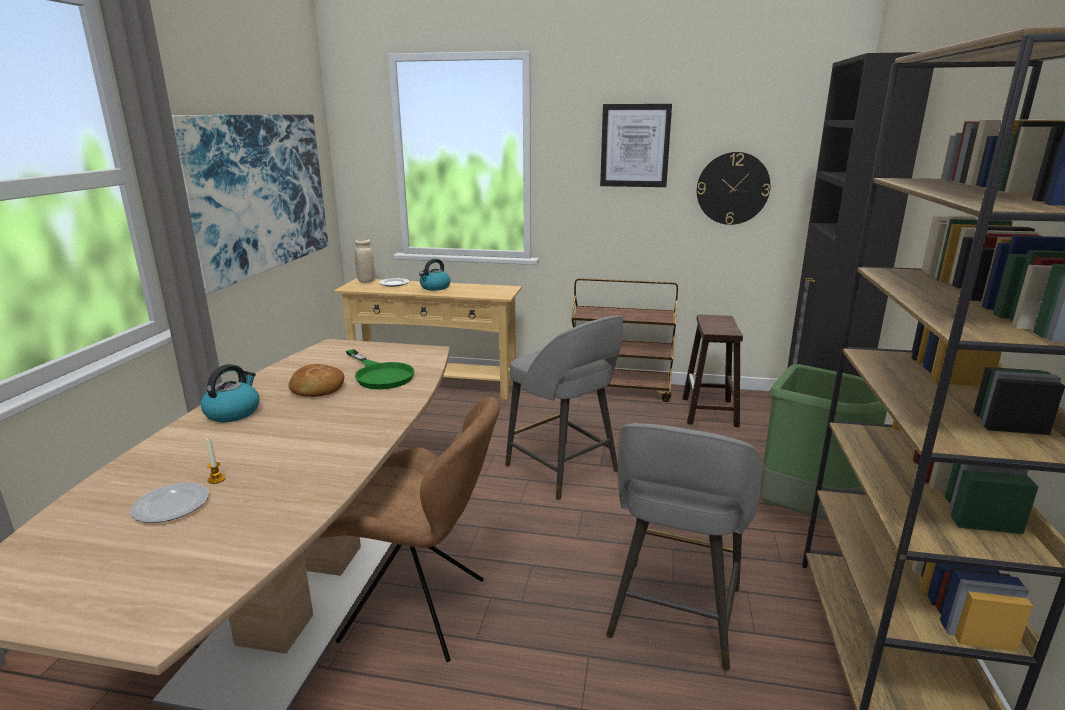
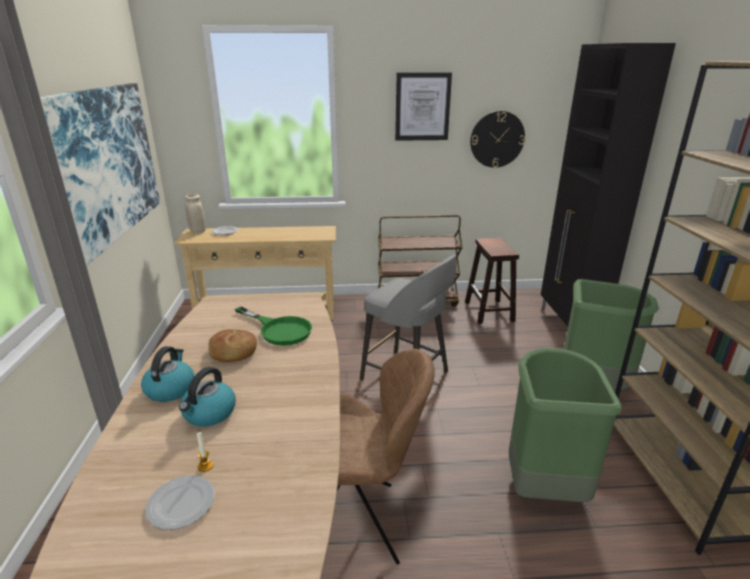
camera: 15 degrees left, 5 degrees up
kettle [419,259,450,291] -> kettle moved to [179,367,236,426]
grey stool [606,423,762,671] -> green trash can [509,348,622,502]

